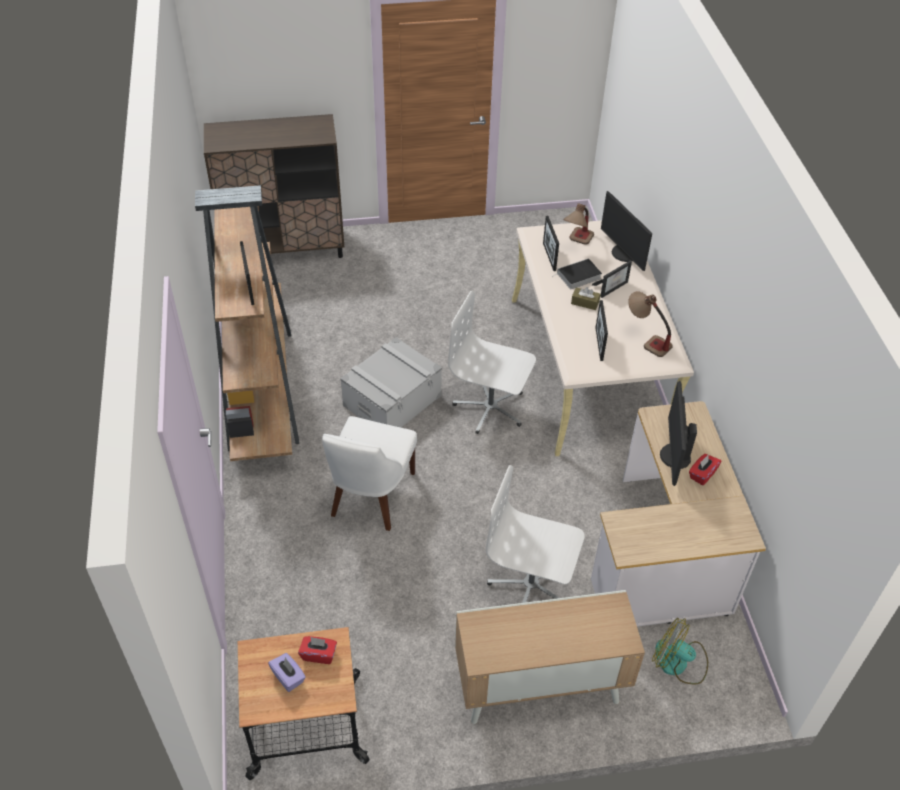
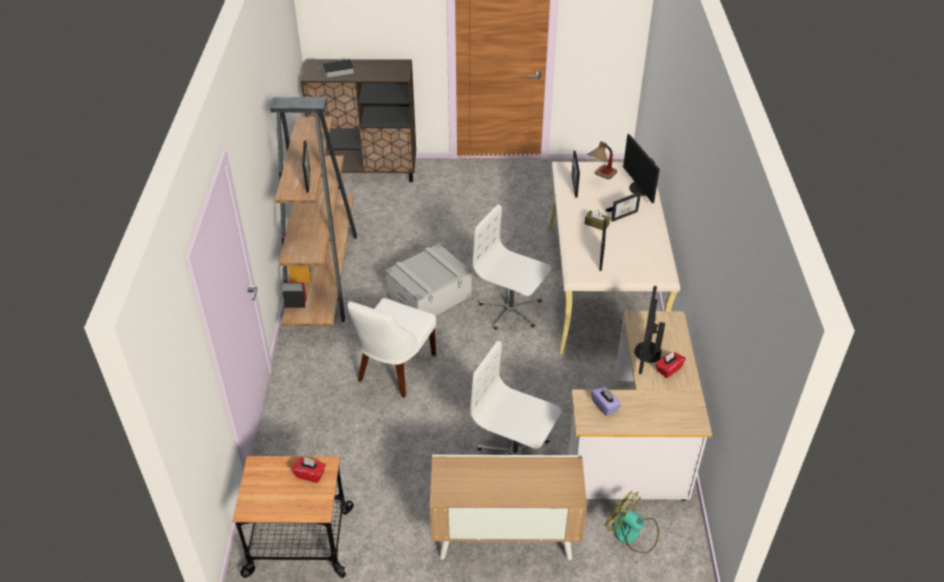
camera: 10 degrees right, 5 degrees down
purple tissue box [268,653,306,692] -> purple tissue box moved to [591,387,621,416]
book [553,258,602,289] -> book moved to [317,59,354,78]
table lamp [628,291,673,357] -> none

